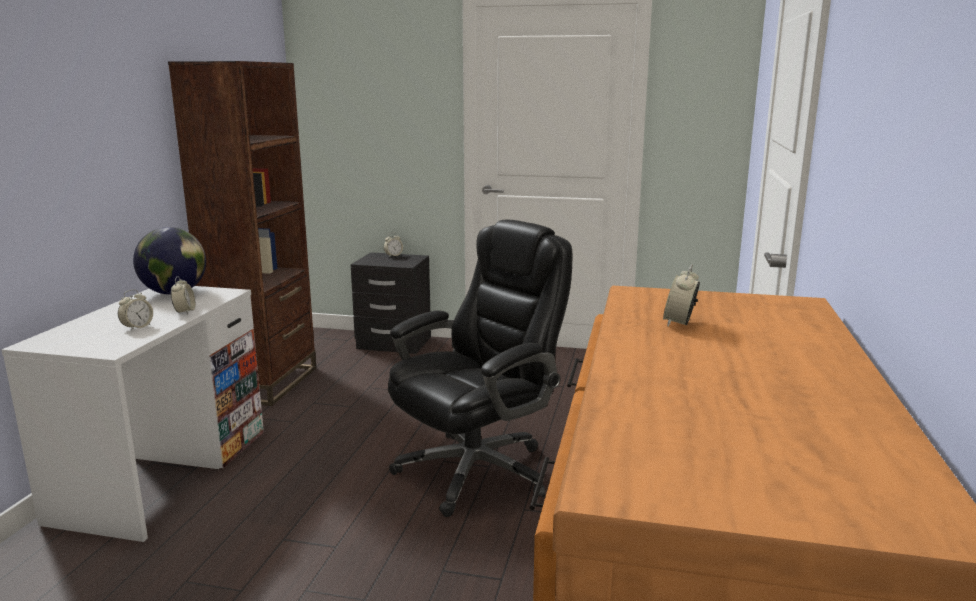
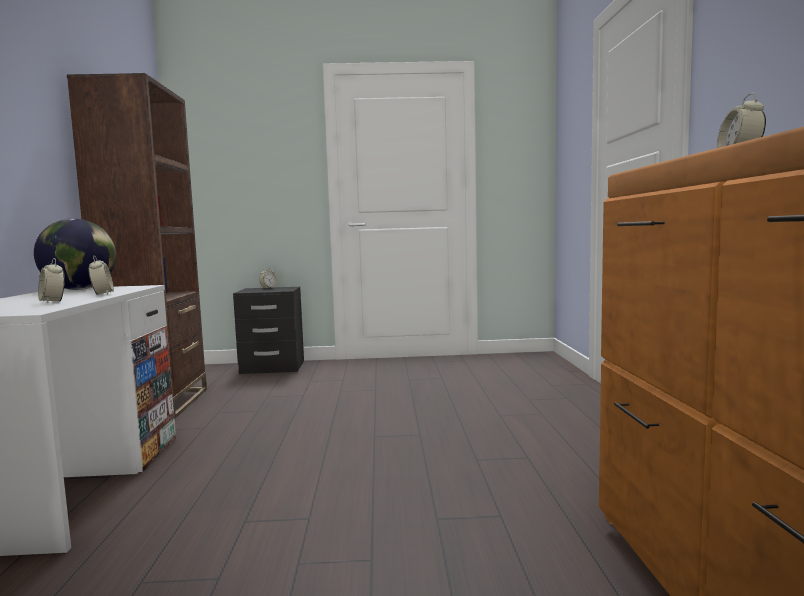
camera: 15 degrees left, 10 degrees down
alarm clock [118,289,153,331] -> alarm clock turned 120 degrees clockwise [38,258,65,303]
black office chair [388,220,572,517] -> none

